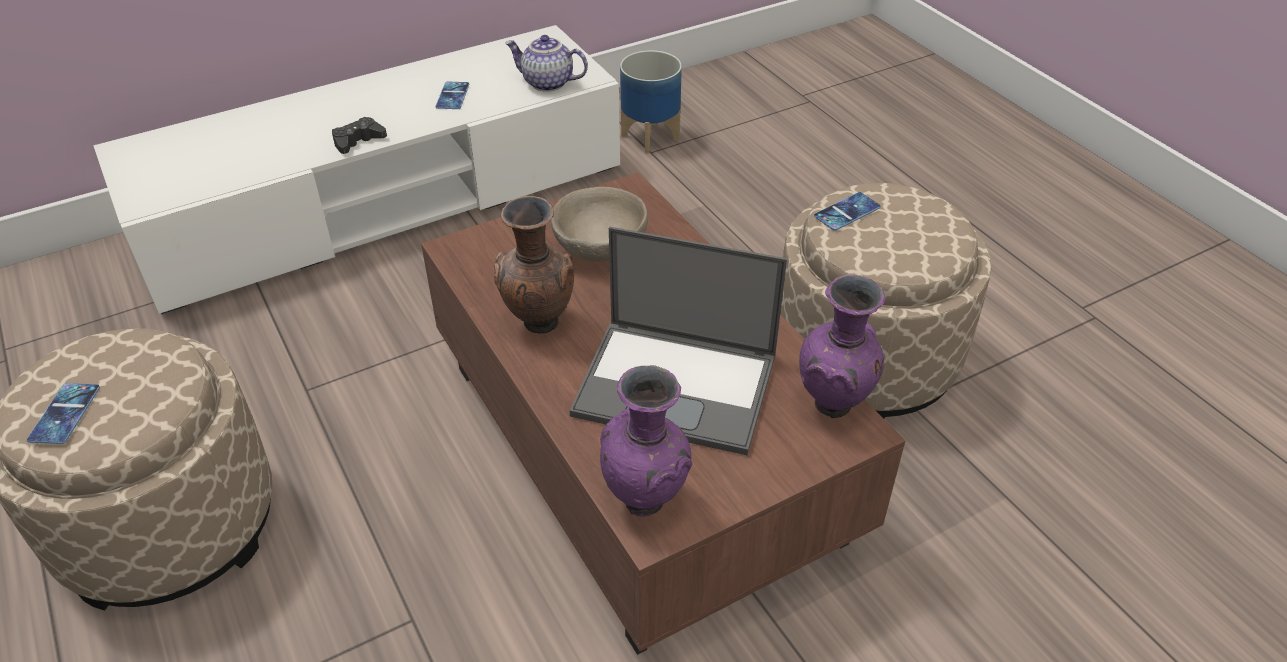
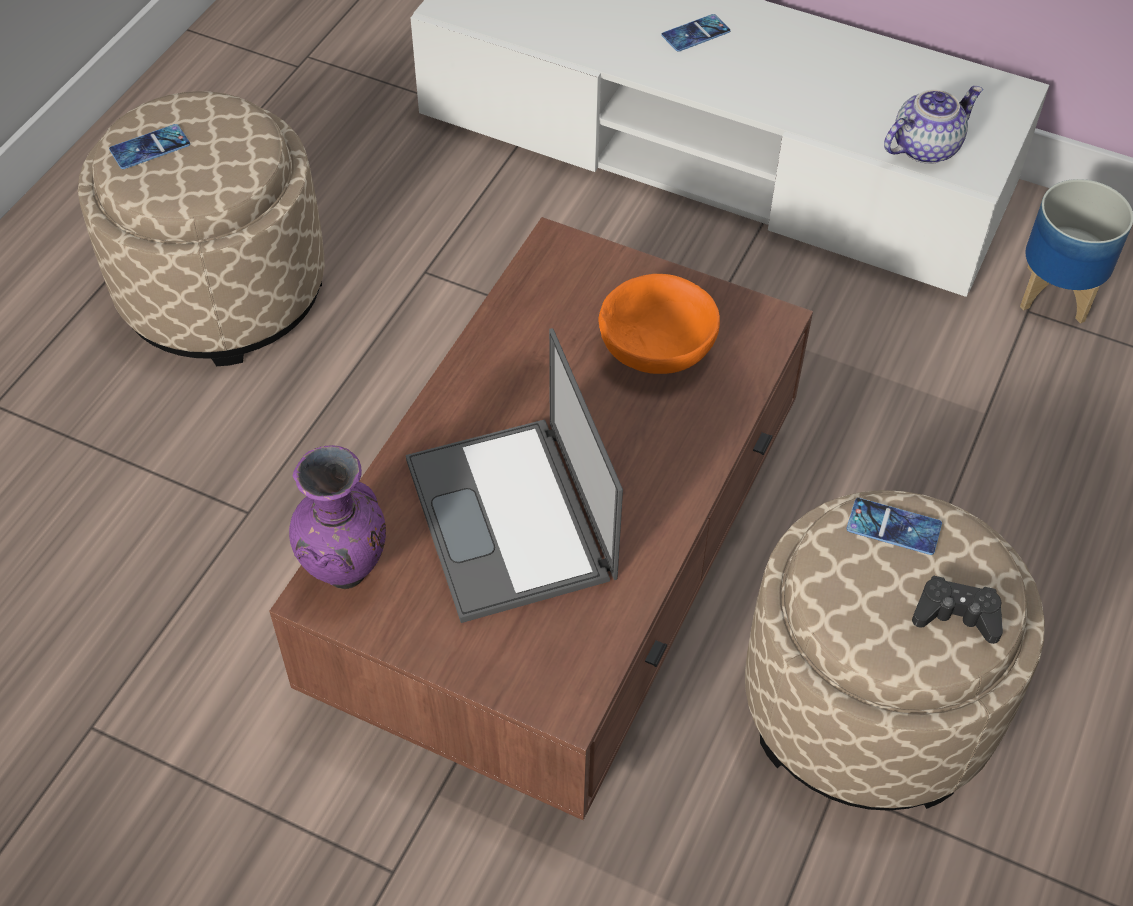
camera: 55 degrees right, 10 degrees up
black game controller [332,117,387,154] -> black game controller moved to [912,576,1003,644]
phone [435,81,469,109] -> phone moved to [661,14,731,52]
brown vase [494,196,574,334] -> none
teapot [505,35,588,92] -> teapot turned 75 degrees clockwise [884,86,983,164]
beige bowl [551,187,648,262] -> orange bowl [599,274,720,374]
purple vase [799,275,885,418] -> none

